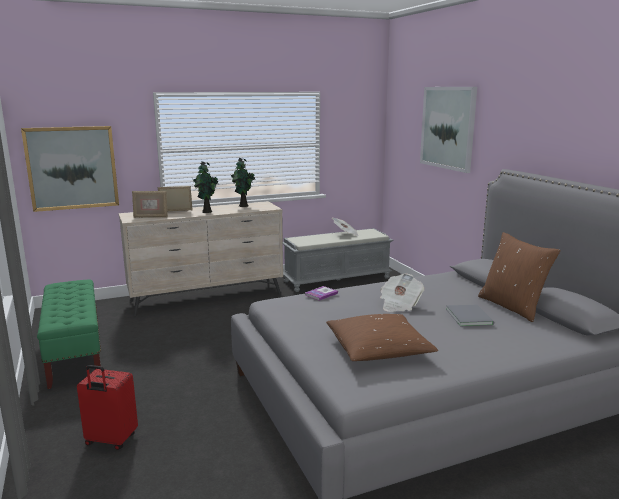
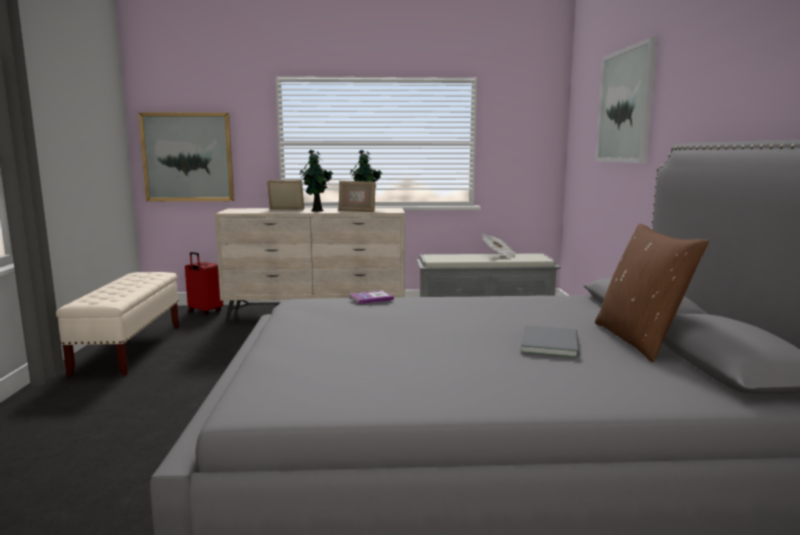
camera: 20 degrees right, 5 degrees down
green bench [37,280,101,389] -> beige bench [56,272,179,377]
red suitcase [77,365,138,450] -> red suitcase moved to [185,252,223,315]
picture frame [132,191,168,218] -> picture frame moved to [339,181,376,212]
brown pillow [326,314,438,361] -> none
newspaper [380,273,425,312] -> none

